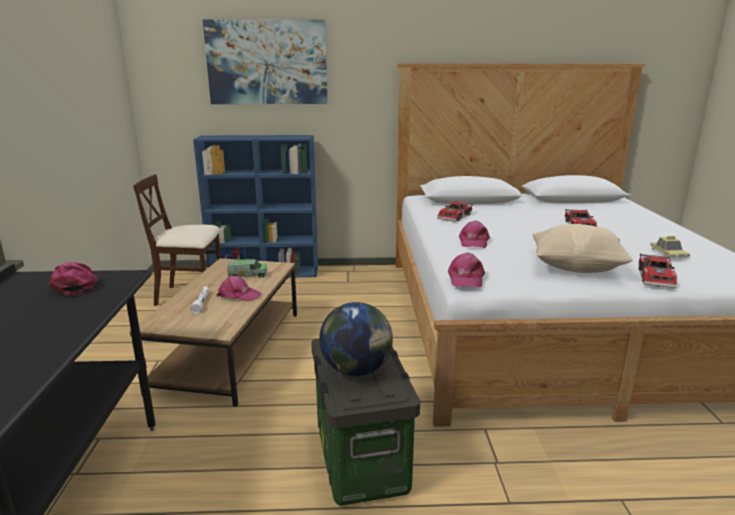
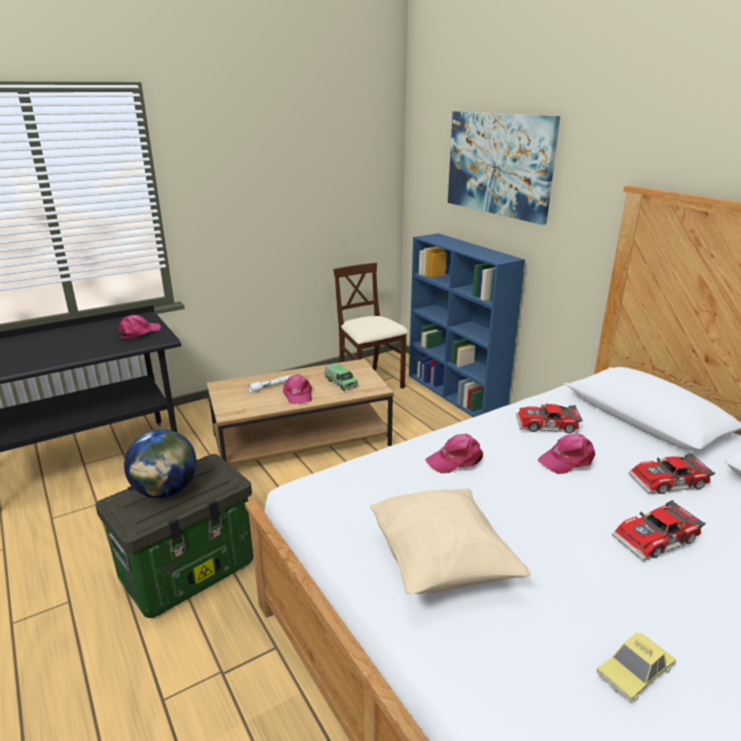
camera: 60 degrees right, 5 degrees up
pink cap [448,253,485,287] -> pink cap moved to [537,433,595,474]
toy car [638,253,677,288] -> toy car moved to [628,453,715,494]

